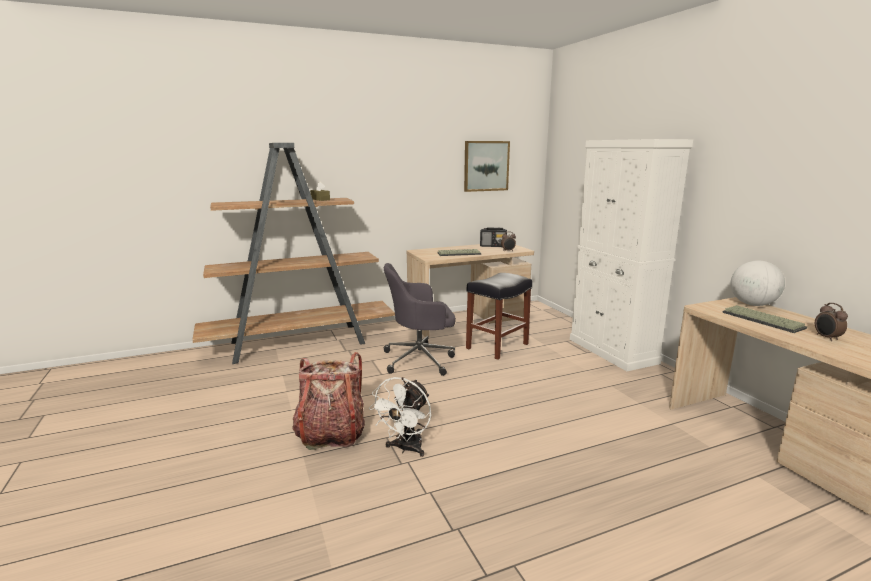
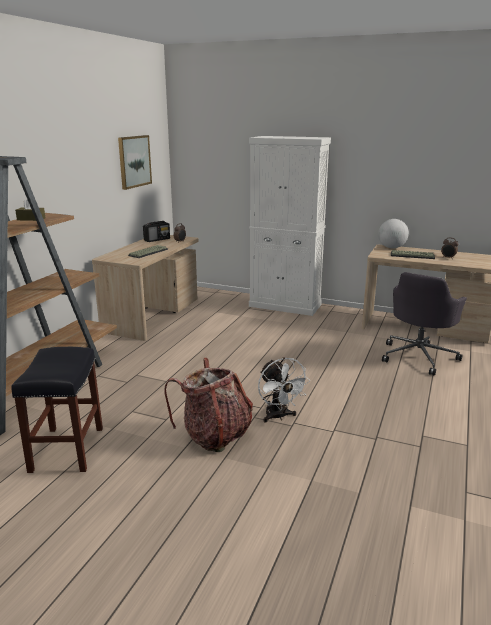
camera: 45 degrees left, 5 degrees up
grey office chair [384,263,456,376] -> grey office chair moved to [382,272,467,376]
black stool [466,273,532,360] -> black stool moved to [11,347,103,473]

